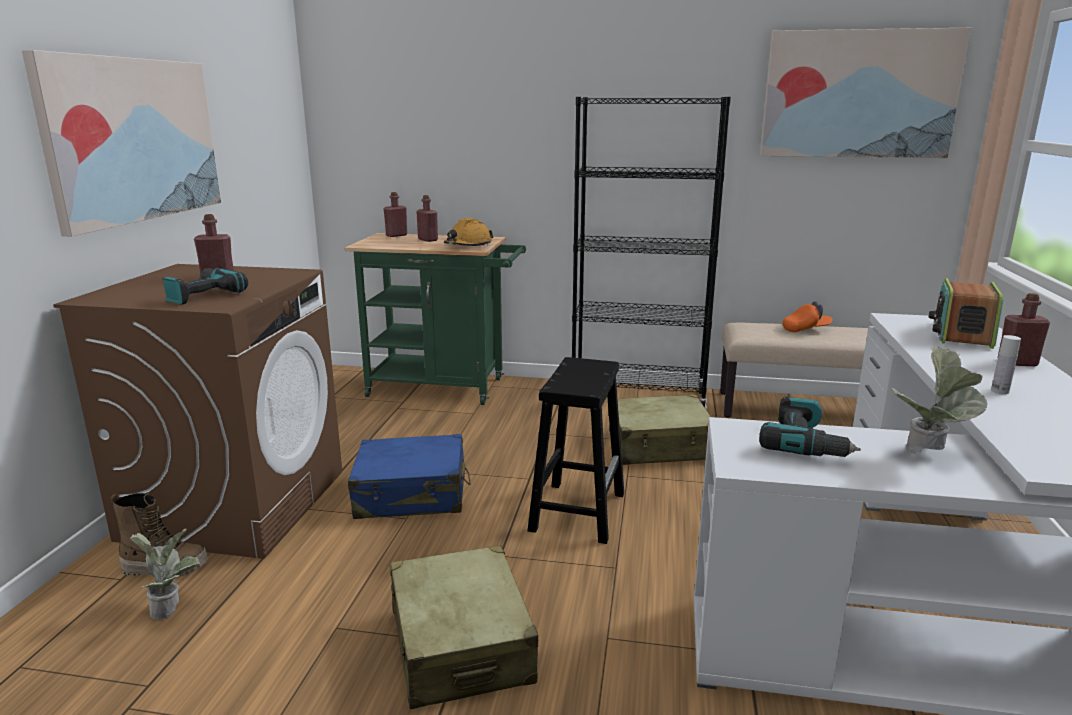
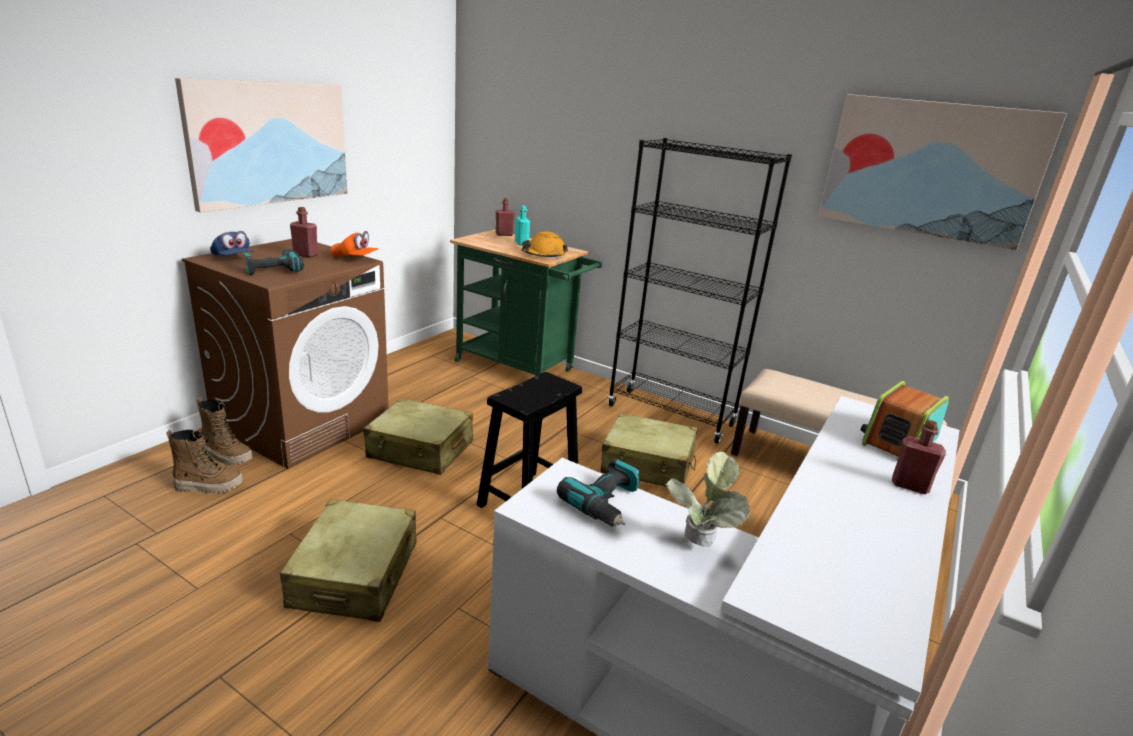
camera: 20 degrees right, 5 degrees up
potted plant [129,529,201,620] -> boot [167,429,243,493]
blue suitcase [348,434,471,519] -> beige suitcase [363,398,473,475]
red bottle [416,195,438,242] -> turquoise bottle [515,206,530,246]
orange cap [782,301,832,332] -> orange cap moved to [331,231,379,258]
white bottle [991,335,1021,394] -> none
none -> blue cap [210,231,254,256]

